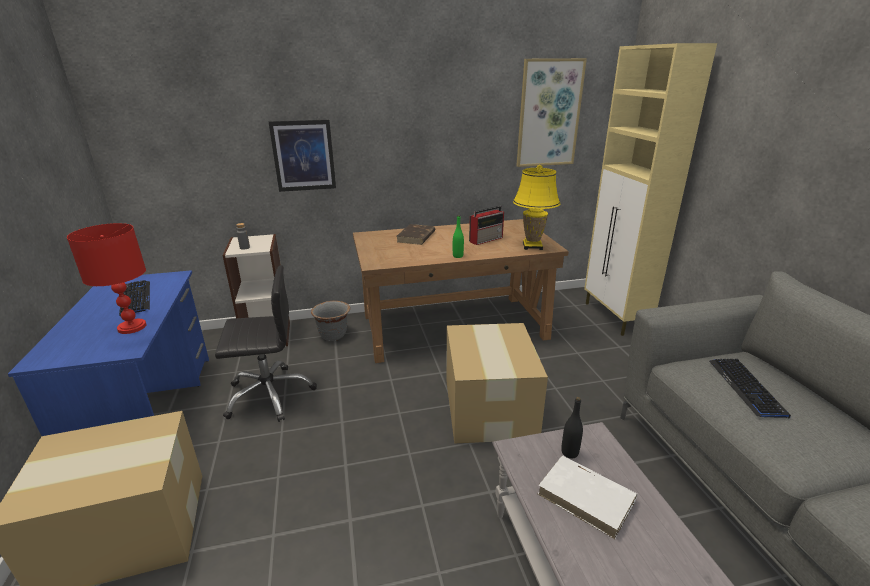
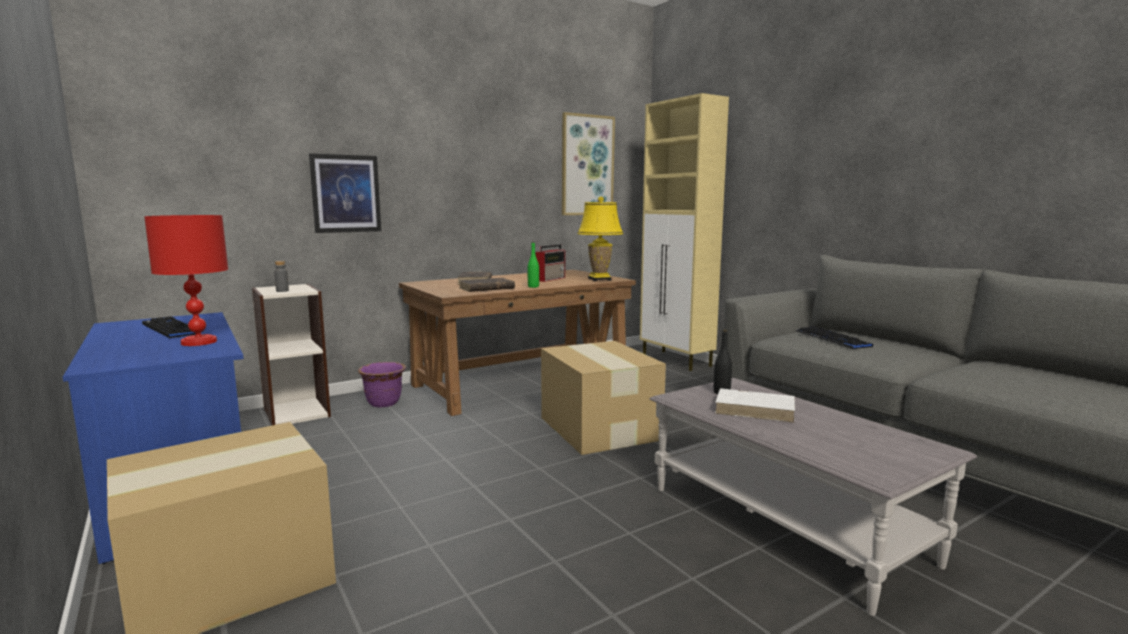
camera: 20 degrees left, 15 degrees down
black office chair [215,265,317,422] -> none
grey planter [311,301,350,341] -> purple planter [358,362,406,408]
none -> brown book [459,278,515,292]

